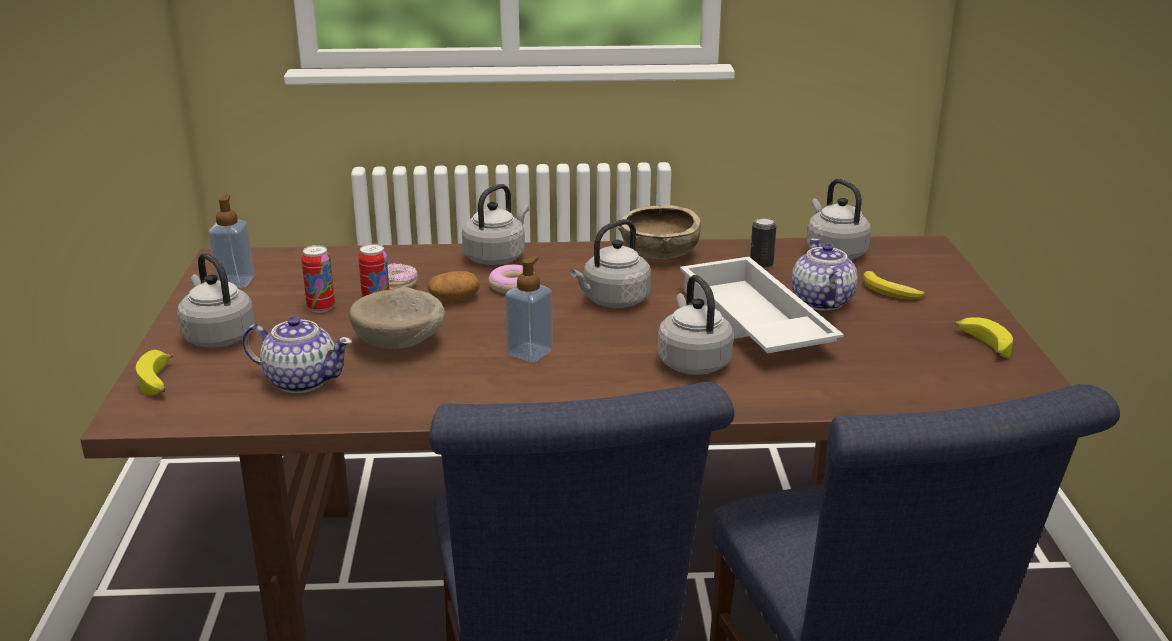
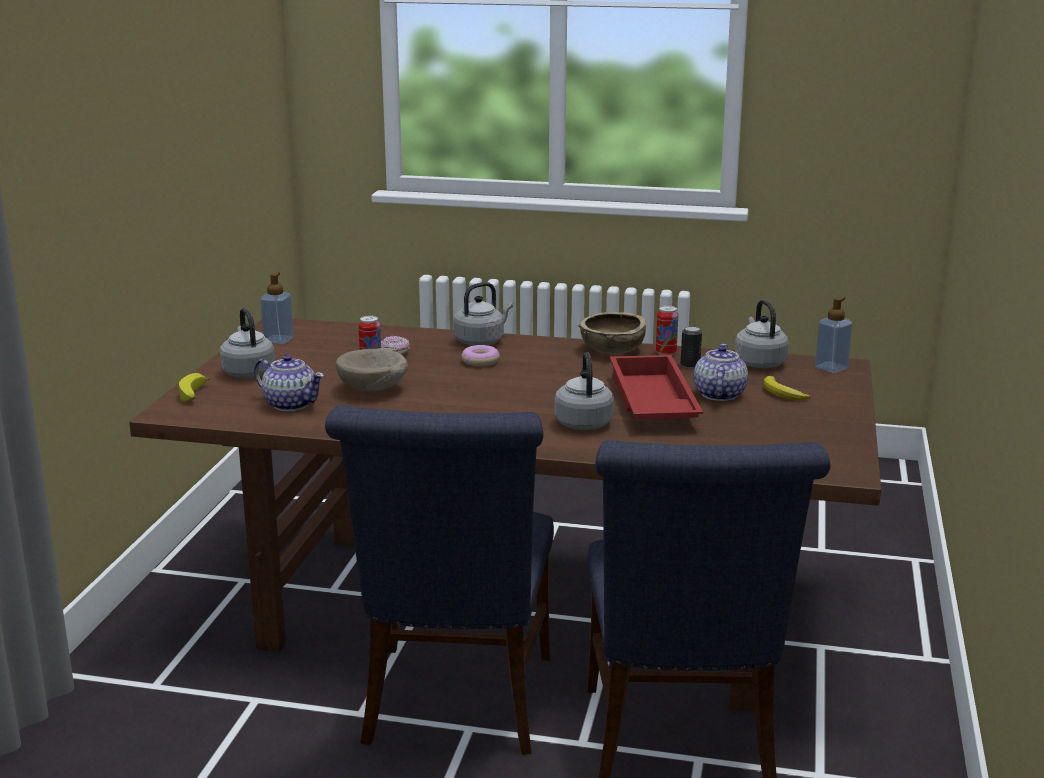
camera: 15 degrees right, 5 degrees down
can [301,245,335,313] -> can moved to [656,305,678,355]
potato [428,271,480,302] -> none
soap dispenser [505,256,553,362] -> soap dispenser moved to [815,297,853,373]
grey kettle [570,219,651,308] -> none
white tray [680,257,844,353] -> red tray [610,355,703,419]
banana [955,317,1013,358] -> none

